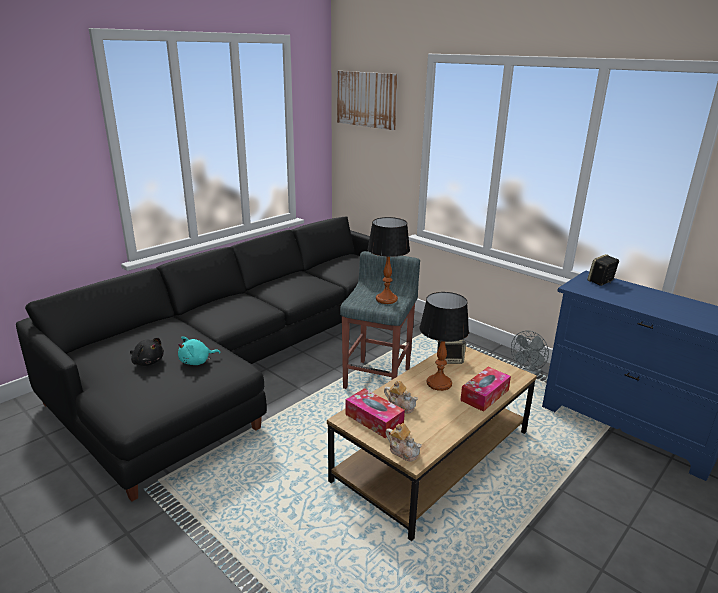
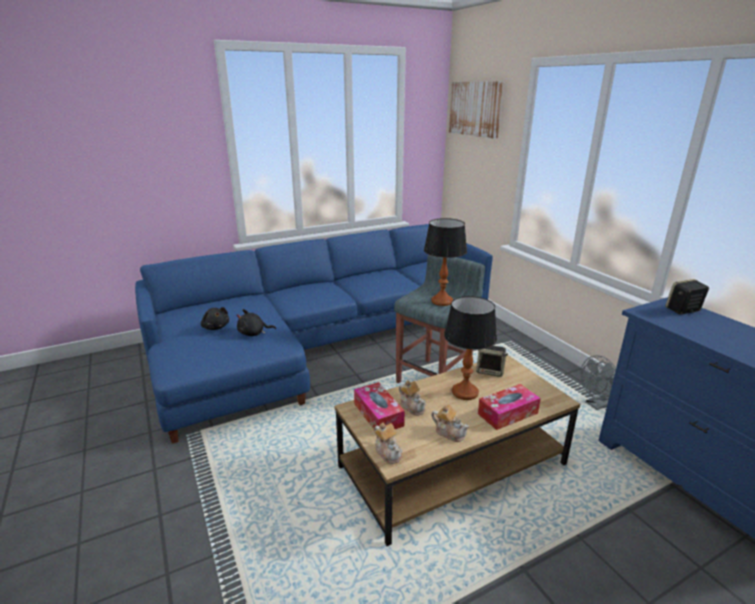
camera: 20 degrees right, 0 degrees up
black sofa [16,216,370,502] -> blue sofa [135,224,493,444]
turquoise plush toy [178,336,220,365] -> black plush toy [237,309,276,336]
none -> teapot [431,405,469,442]

